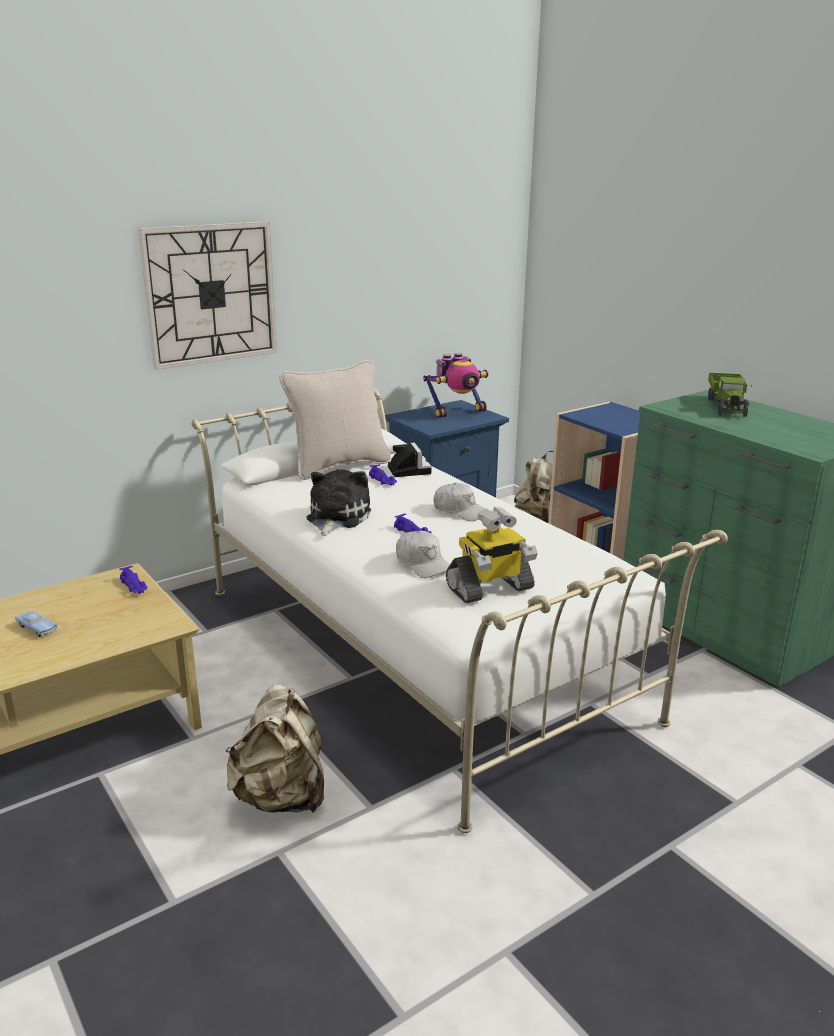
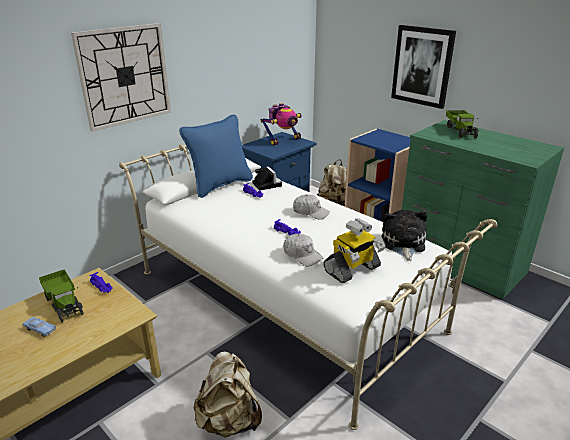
camera: 10 degrees left, 5 degrees up
beige pillow [279,360,391,480] -> blue pillow [179,115,253,198]
plush toy [306,469,371,536] -> plush toy moved to [382,210,427,261]
none -> toy truck [39,269,83,323]
none -> picture [391,25,456,109]

